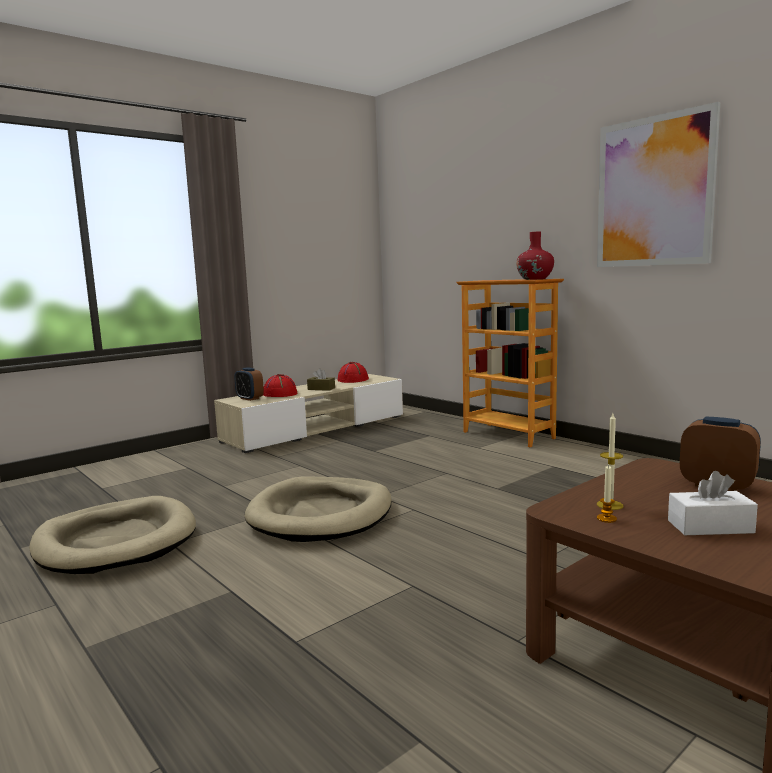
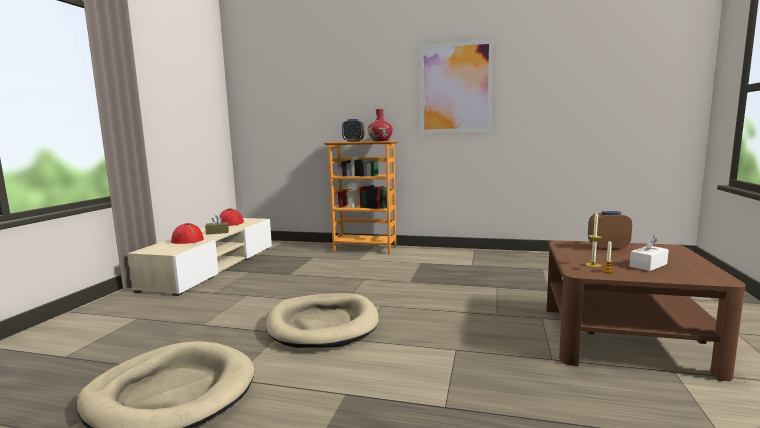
camera: 35 degrees left, 0 degrees up
alarm clock [234,367,264,401] -> alarm clock moved to [342,119,365,142]

